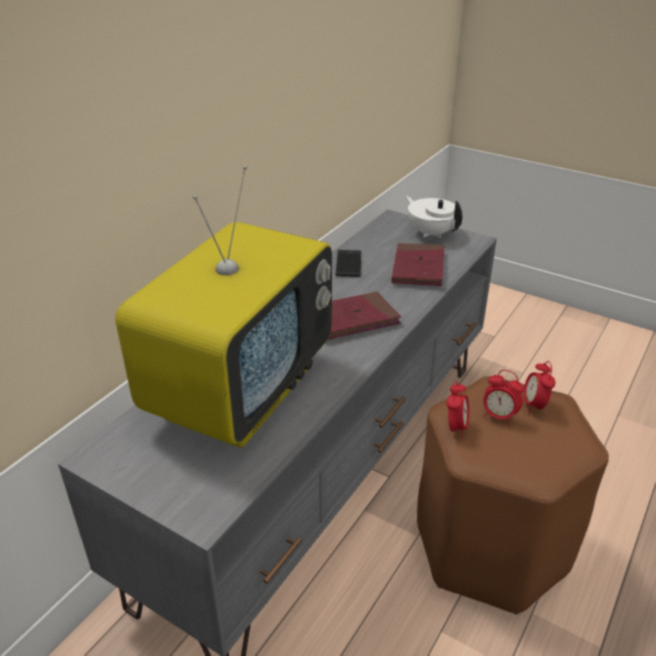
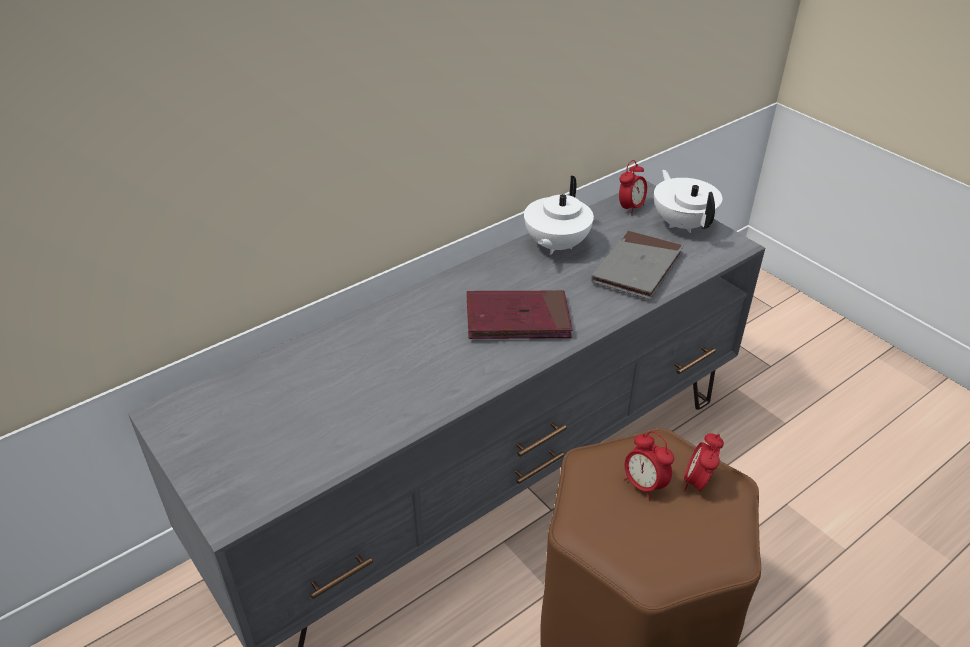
camera: 20 degrees right, 5 degrees up
television [115,165,332,448] -> none
phone [335,250,361,277] -> white teapot [524,176,594,255]
red book [392,243,445,286] -> grey book [591,231,684,300]
alarm clock [447,381,469,438] -> alarm clock moved to [619,160,647,216]

